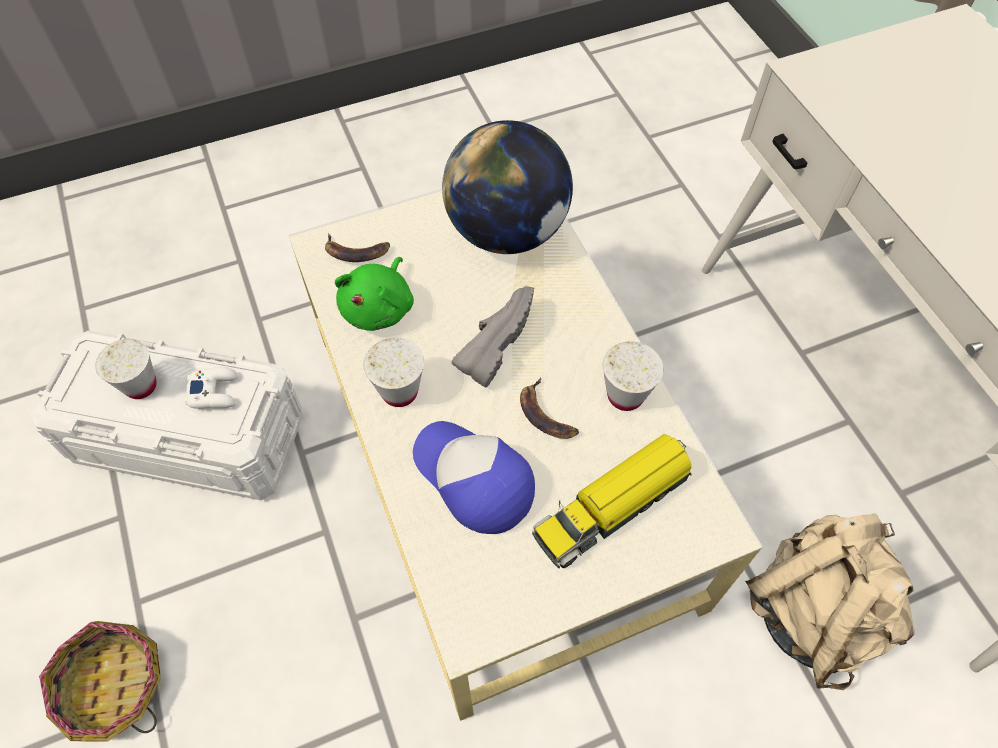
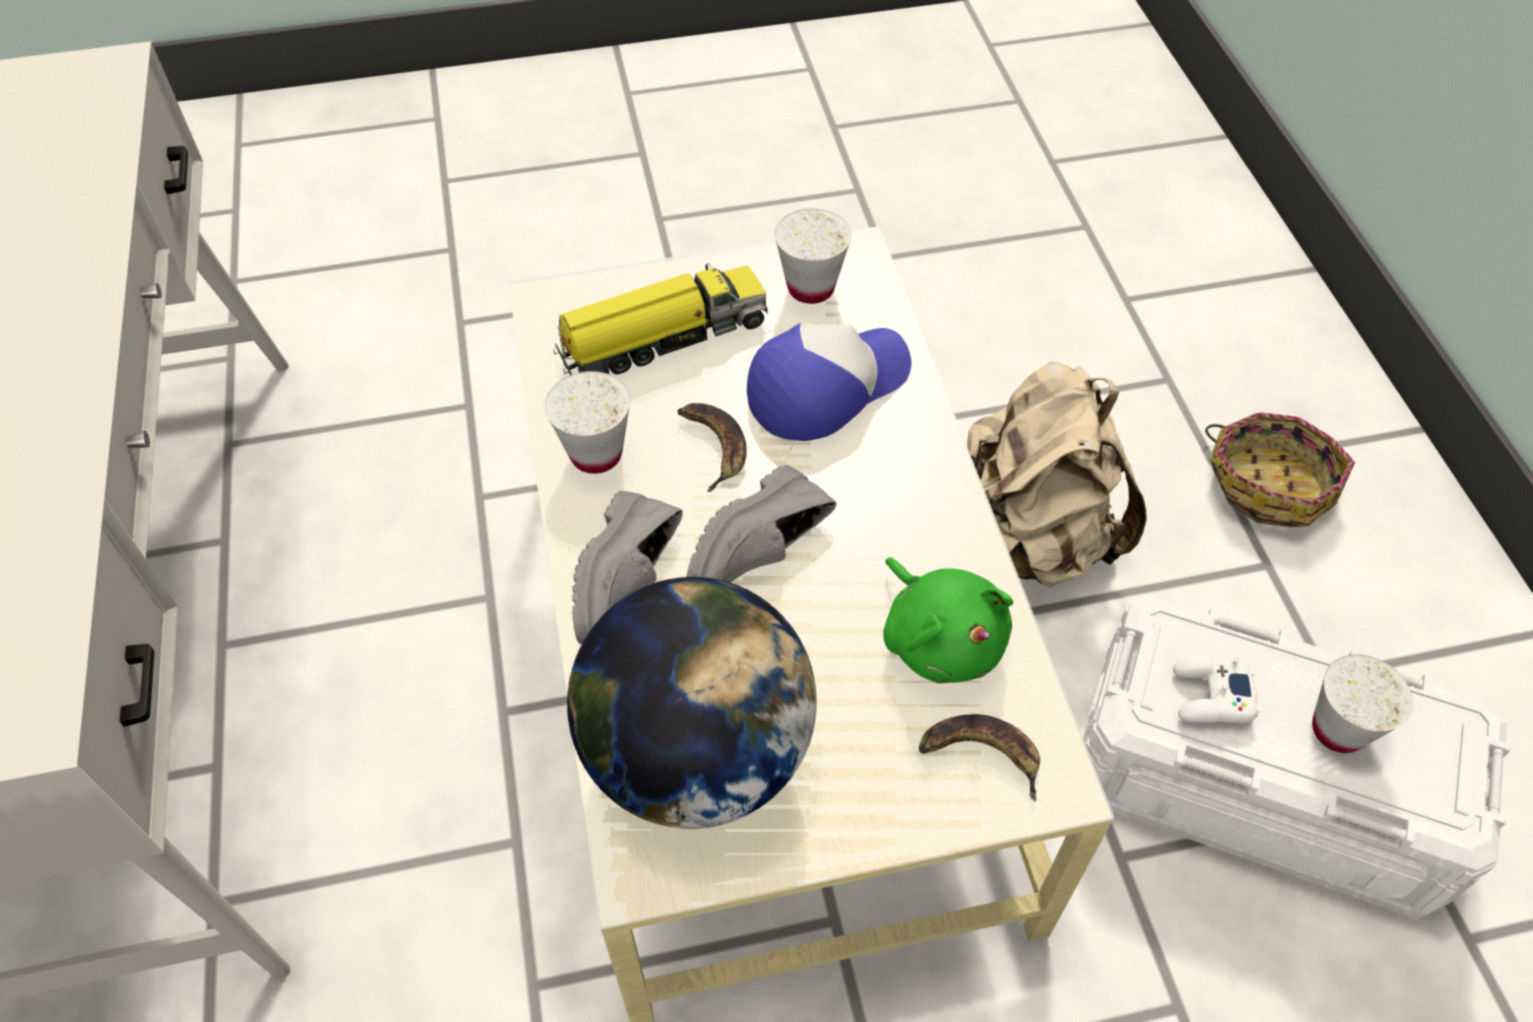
camera: 170 degrees left, 5 degrees down
green plush toy [335,257,414,331] -> green plush toy turned 120 degrees clockwise [883,557,1013,683]
white cup [364,338,424,407] -> white cup moved to [775,209,851,304]
cap [413,421,535,534] -> cap turned 90 degrees counterclockwise [747,323,912,441]
beige backpack [745,514,914,690] -> beige backpack moved to [967,361,1147,587]
none -> grey shoe [572,491,683,644]

